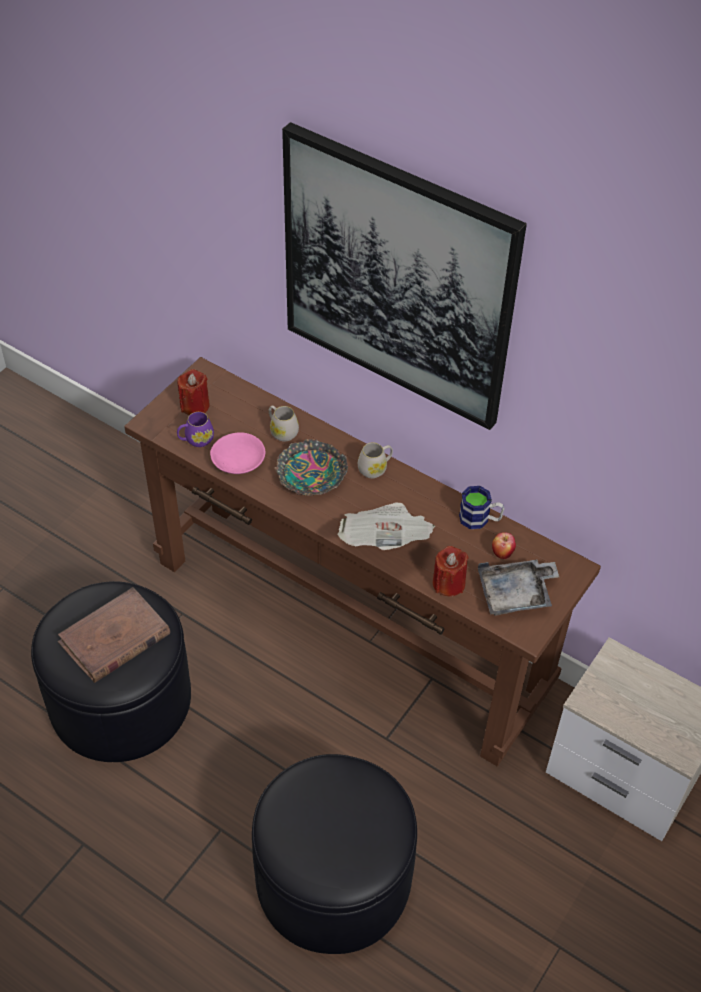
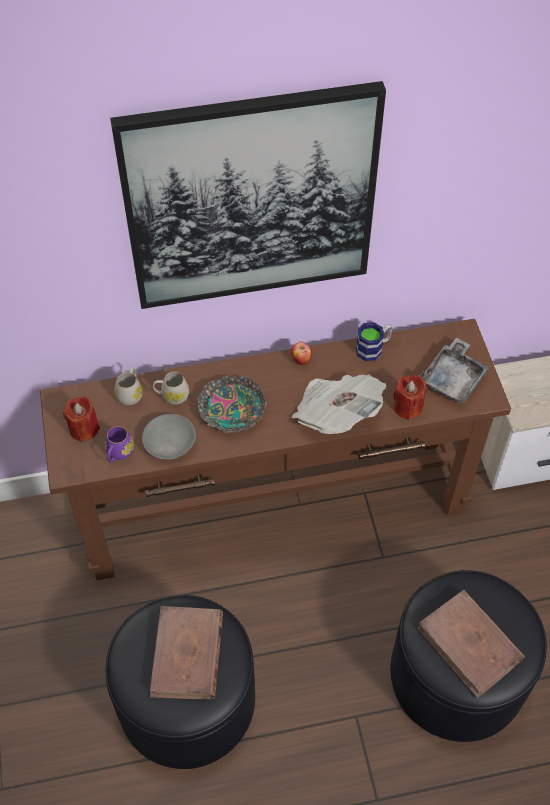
camera: 45 degrees left, 5 degrees up
pink bowl [210,432,265,474] -> grey bowl [142,414,196,460]
white mug [358,442,393,478] -> white mug moved to [115,368,143,405]
apple [492,532,516,559] -> apple moved to [291,342,312,365]
none -> brown book [417,590,525,699]

